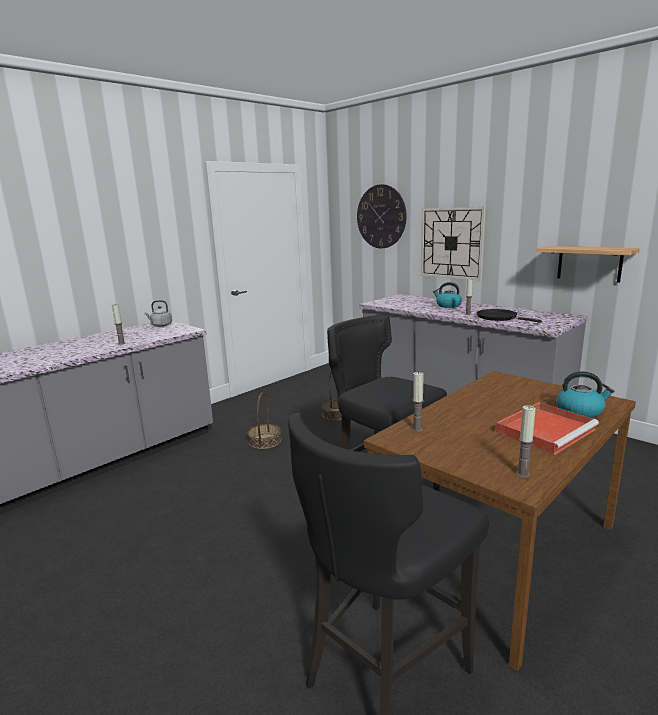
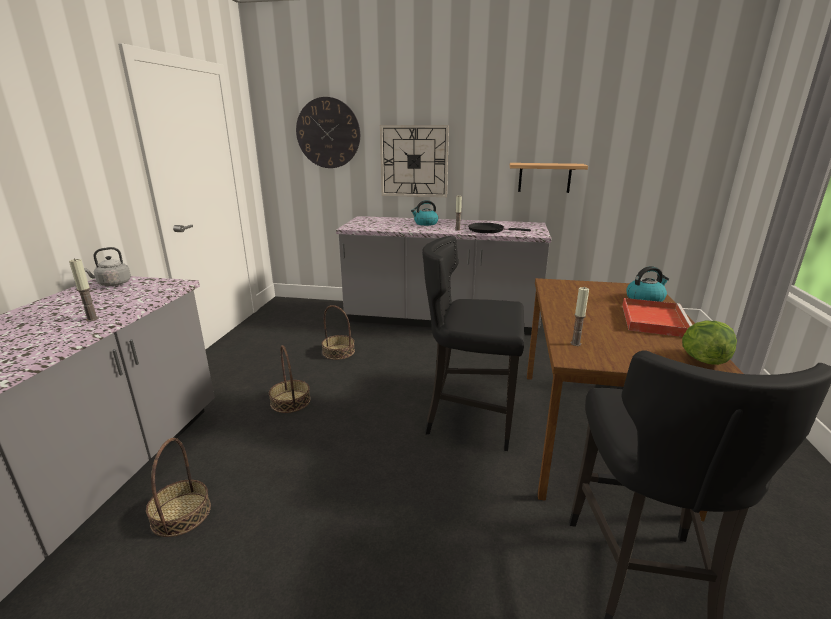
camera: 35 degrees left, 5 degrees up
candle [516,406,536,478] -> lettuce [682,321,737,365]
none -> basket [146,438,211,537]

